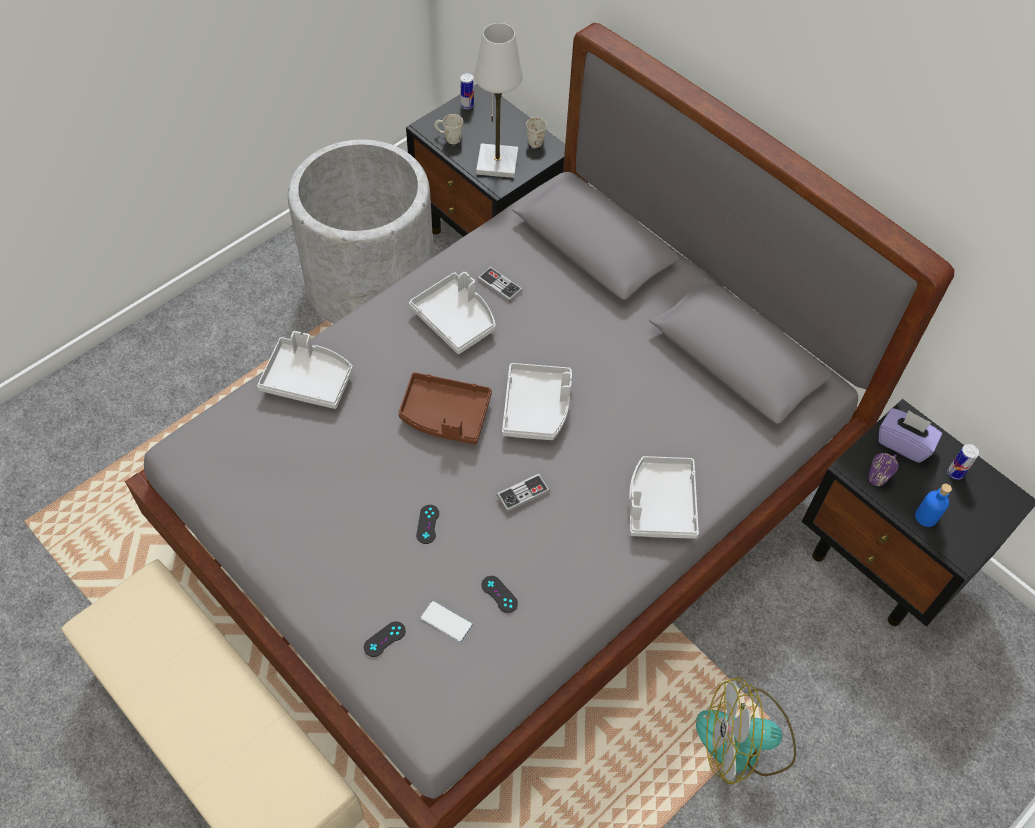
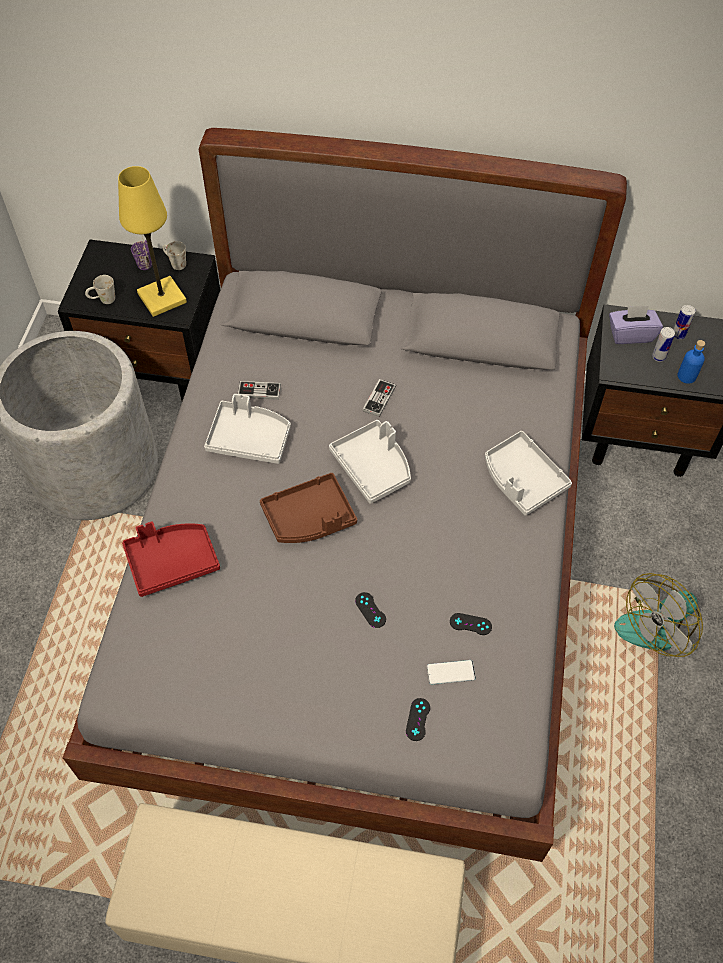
camera: 35 degrees left, 0 degrees up
grey tray [257,331,353,409] -> red tray [122,522,220,597]
can [460,73,474,109] -> can moved to [652,327,675,362]
white table lamp [474,23,523,178] -> yellow table lamp [118,166,187,317]
game controller [497,474,550,512] -> game controller moved to [363,379,396,417]
purple mug [868,453,898,486] -> purple mug moved to [131,240,152,270]

